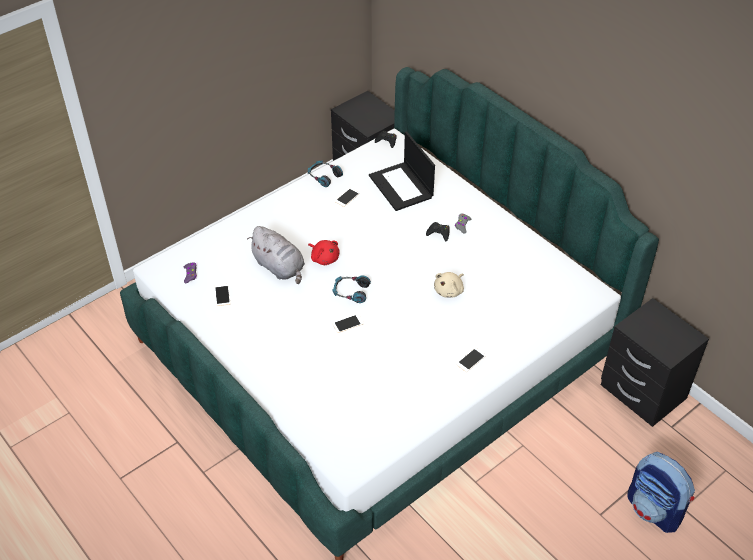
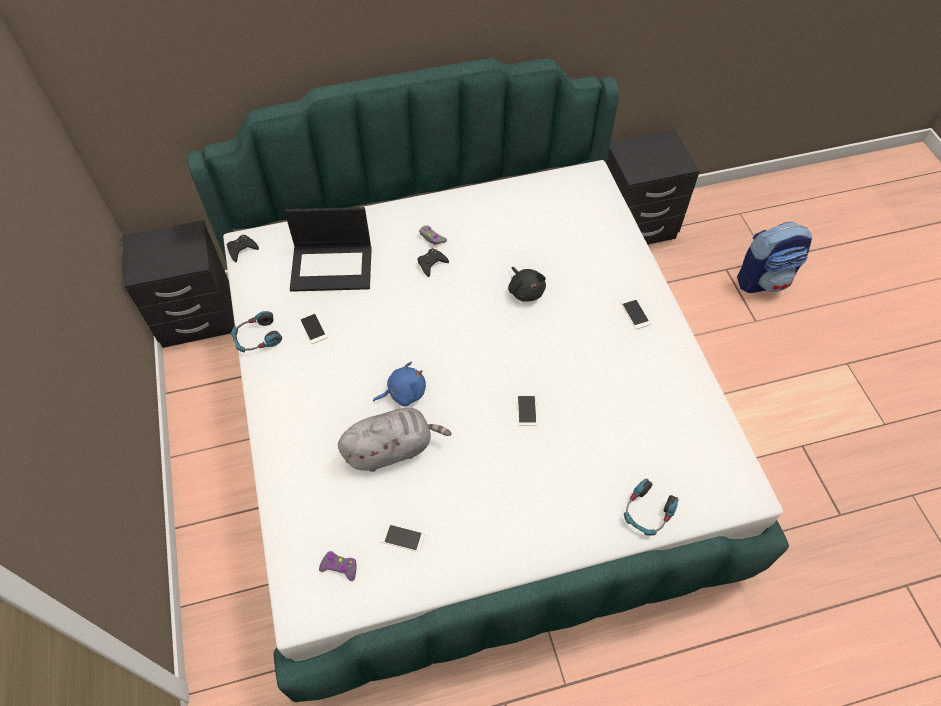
camera: 65 degrees left, 10 degrees up
red plush toy [308,240,340,265] -> blue plush toy [373,362,426,406]
headphones [333,275,371,303] -> headphones moved to [624,479,678,535]
beige plush toy [434,272,464,298] -> black plush toy [508,267,546,302]

